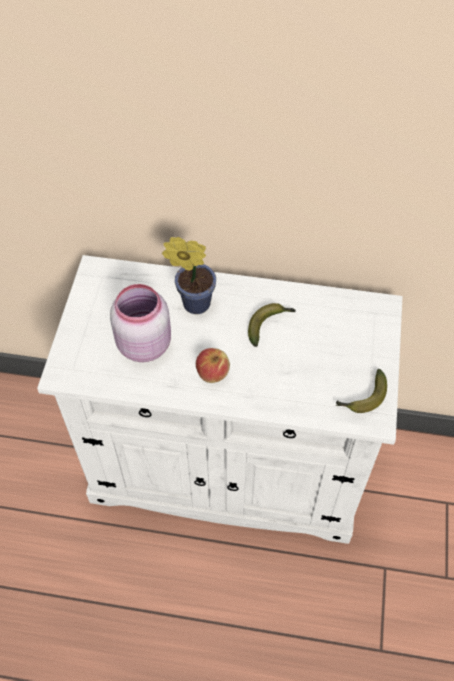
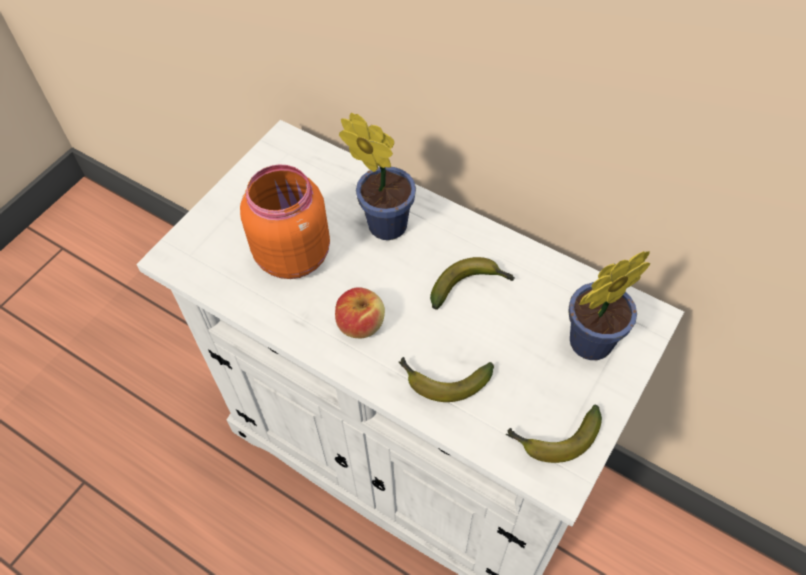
camera: 25 degrees right, 0 degrees up
pink jar [110,284,171,362] -> orange jar [240,164,330,279]
none -> banana [399,357,494,402]
none -> potted plant [568,251,650,360]

